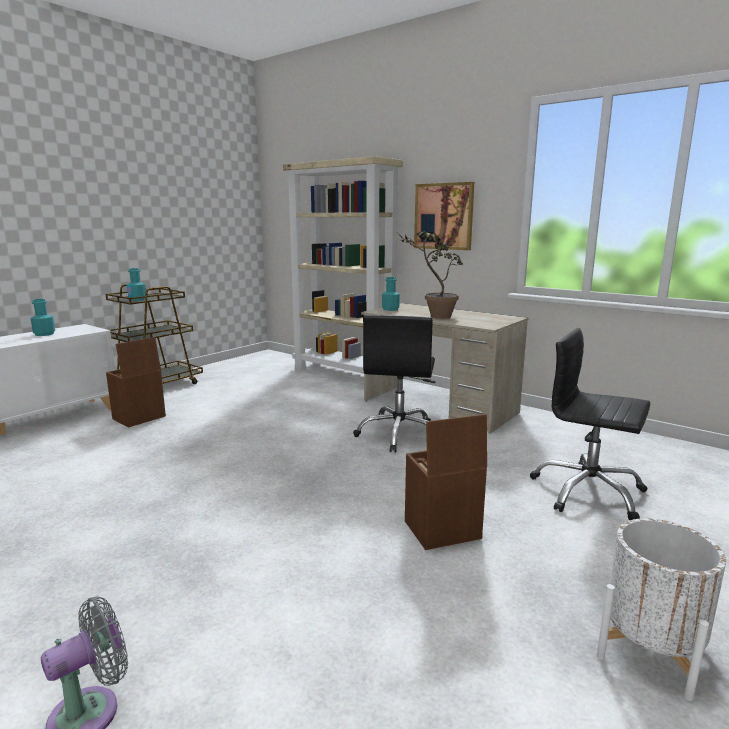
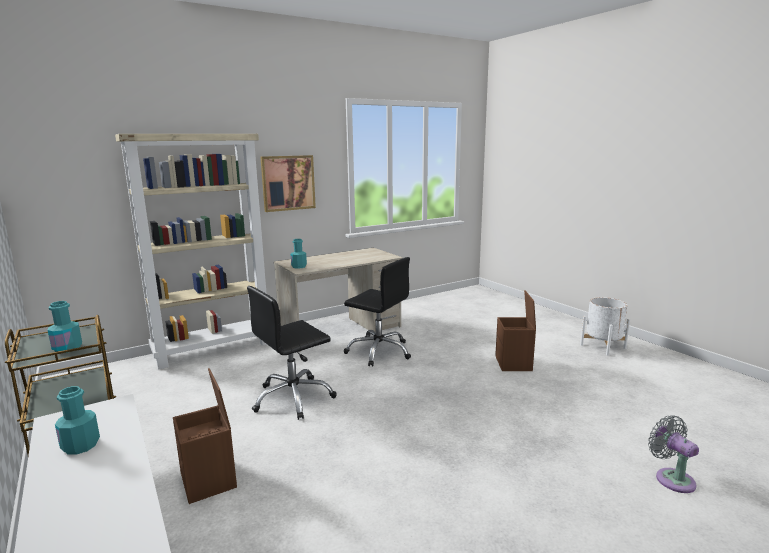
camera: 70 degrees left, 0 degrees up
potted plant [399,231,463,319] -> none
black office chair [530,328,650,520] -> black office chair moved to [247,286,337,420]

